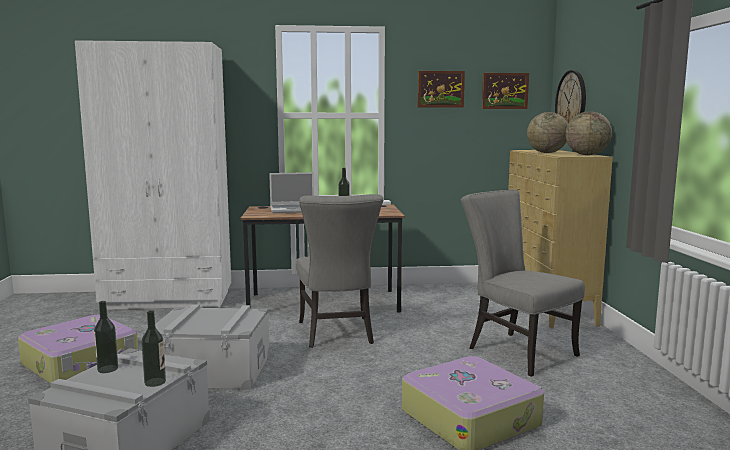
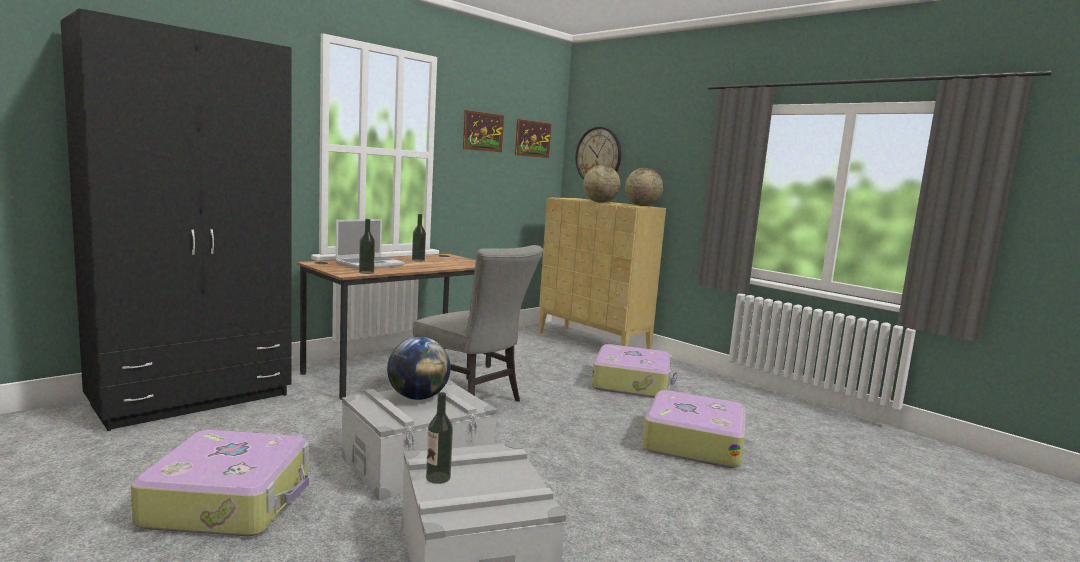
camera: 40 degrees left, 0 degrees up
white wardrobe [75,40,231,310] -> black wardrobe [60,8,292,431]
bottle [141,310,166,387] -> bottle moved to [359,219,375,274]
grey chair [461,190,585,377] -> suitcase [591,344,678,398]
none -> globe [387,337,451,400]

